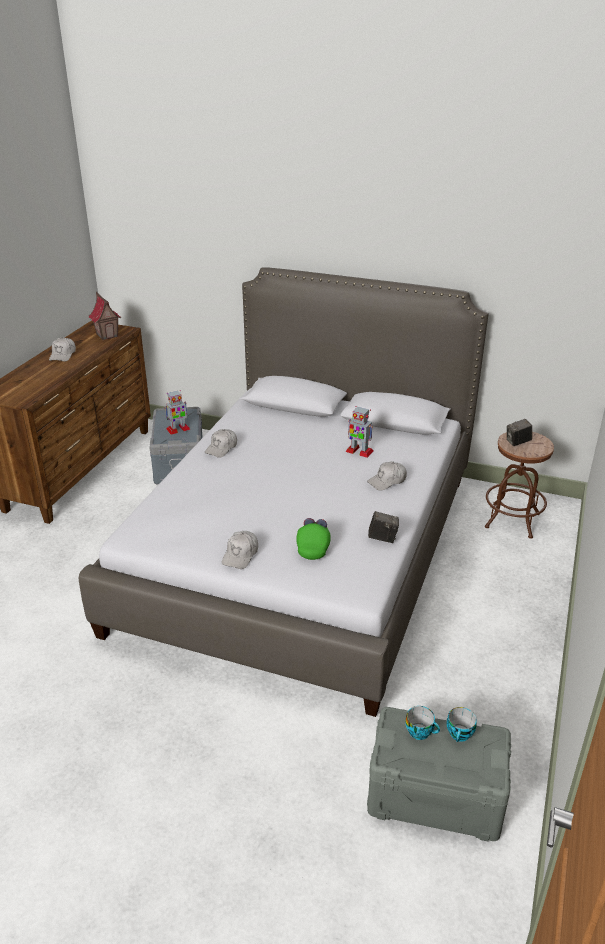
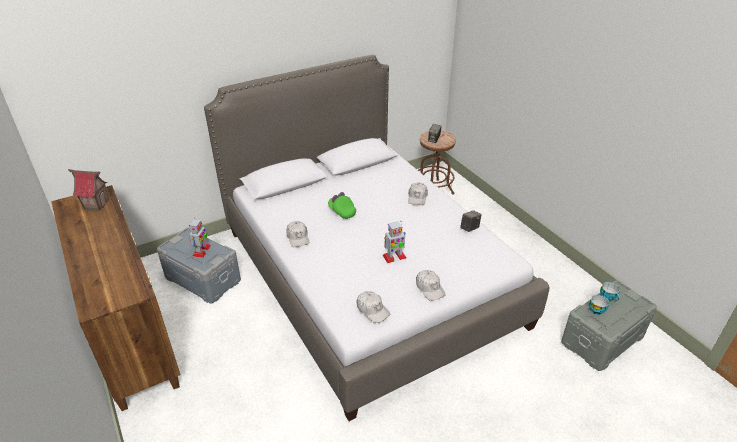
camera: 50 degrees left, 5 degrees up
white cap [49,337,76,361] -> white cap moved to [357,291,390,323]
green cap [296,518,331,560] -> green cap moved to [328,192,356,219]
toy robot [345,406,373,458] -> toy robot moved to [383,221,407,263]

